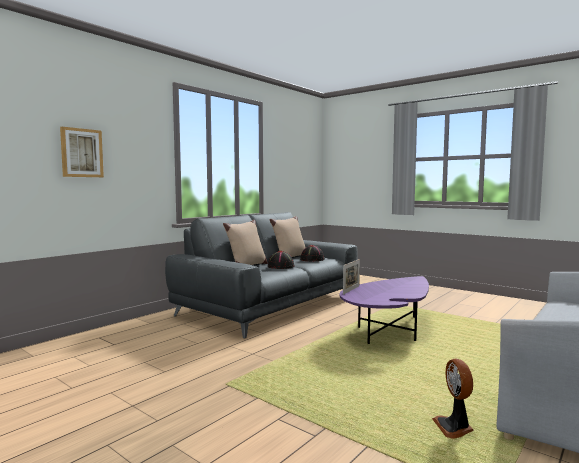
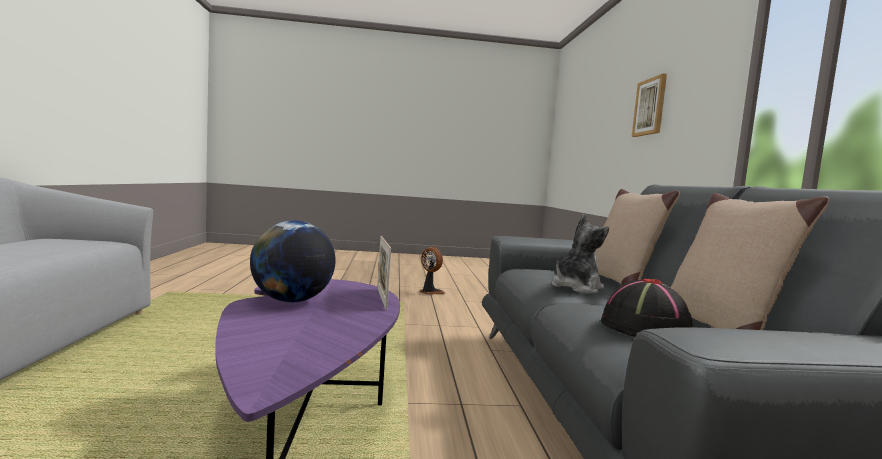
camera: 135 degrees right, 0 degrees up
black hat [268,251,295,269] -> plush toy [552,214,609,293]
fan [432,358,474,439] -> fan moved to [419,247,445,294]
none -> globe [250,220,336,302]

